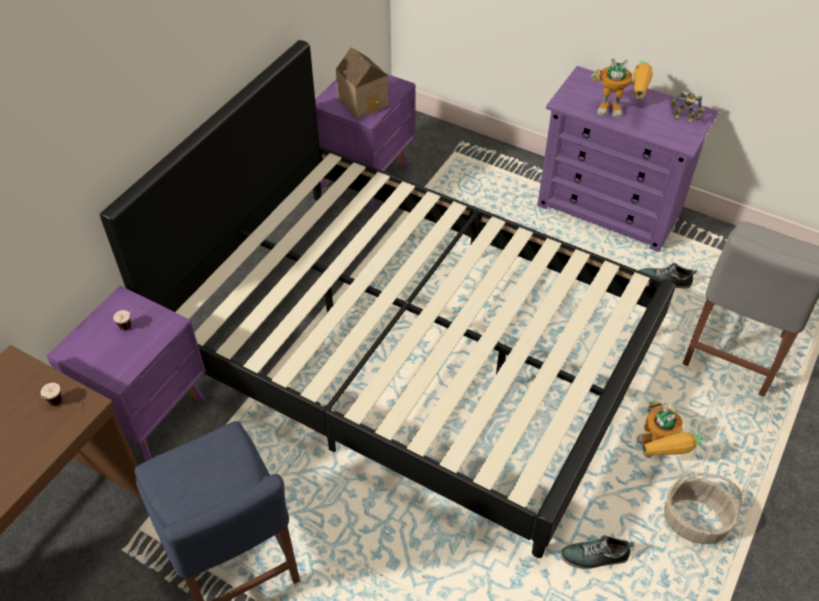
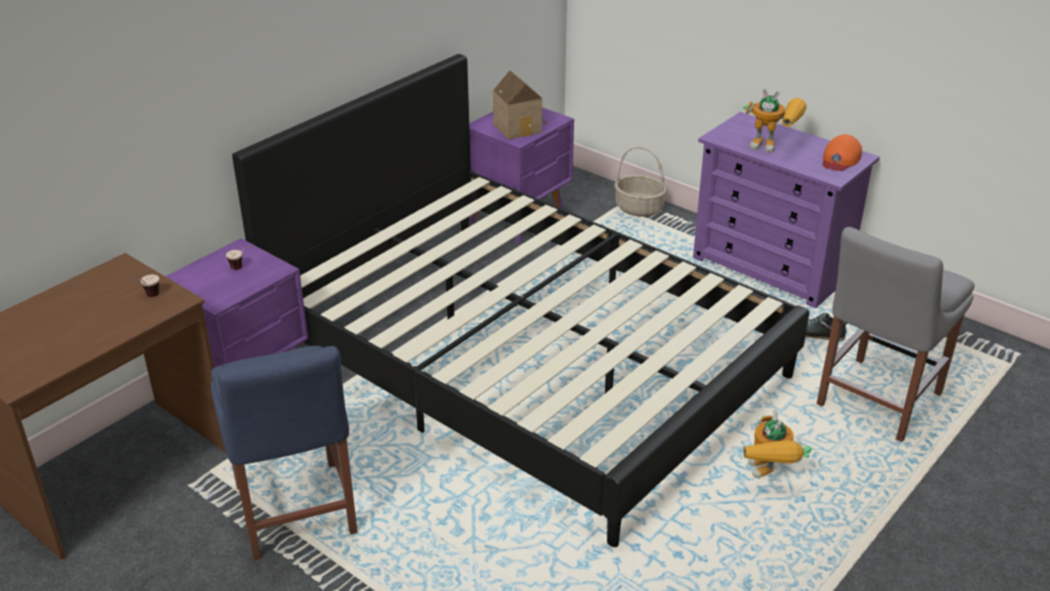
camera: 10 degrees right, 15 degrees down
shoe [560,535,634,569] -> none
basket [664,473,743,544] -> basket moved to [615,147,667,217]
toy robot [671,91,705,122] -> orange cap [822,134,862,171]

